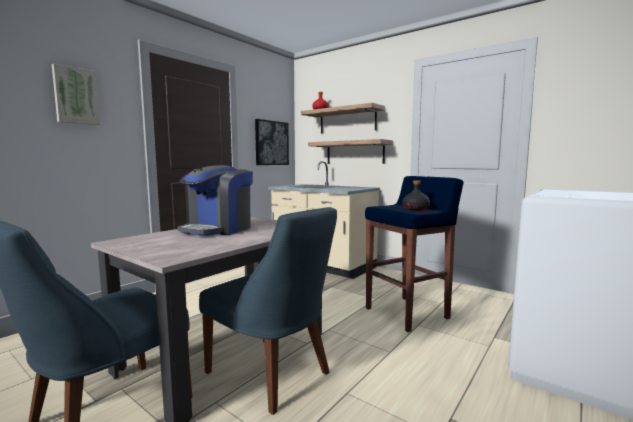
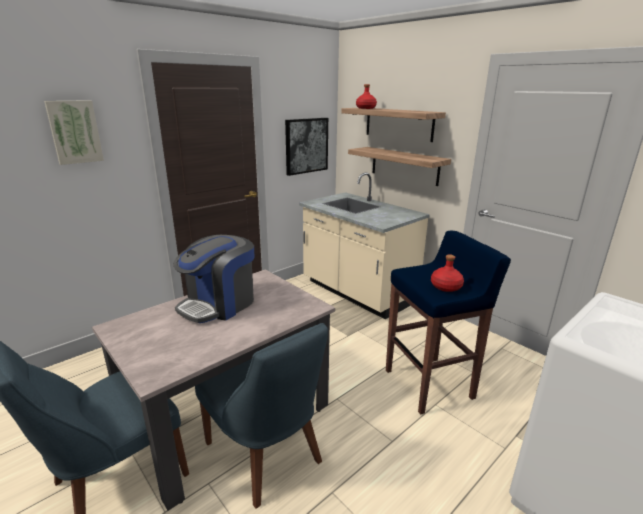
camera: 10 degrees right, 15 degrees up
black bottle [402,180,430,211] -> red bottle [431,254,464,292]

